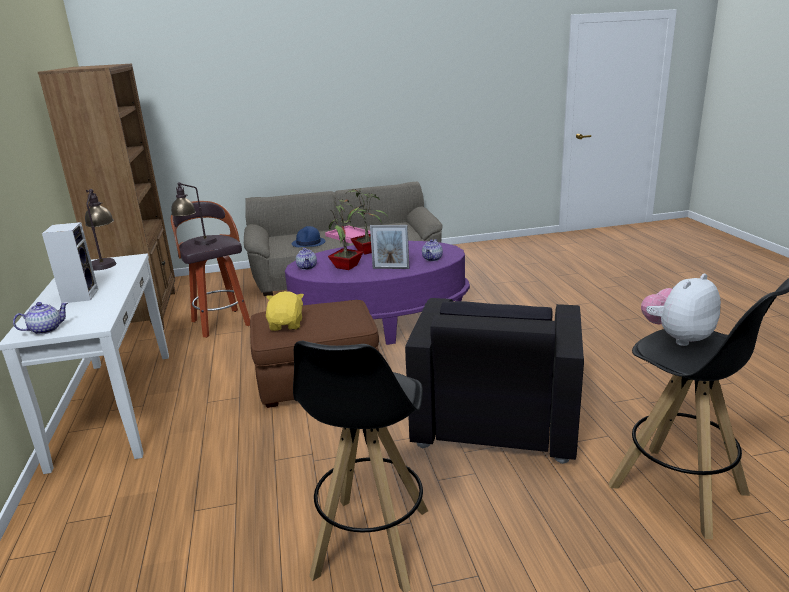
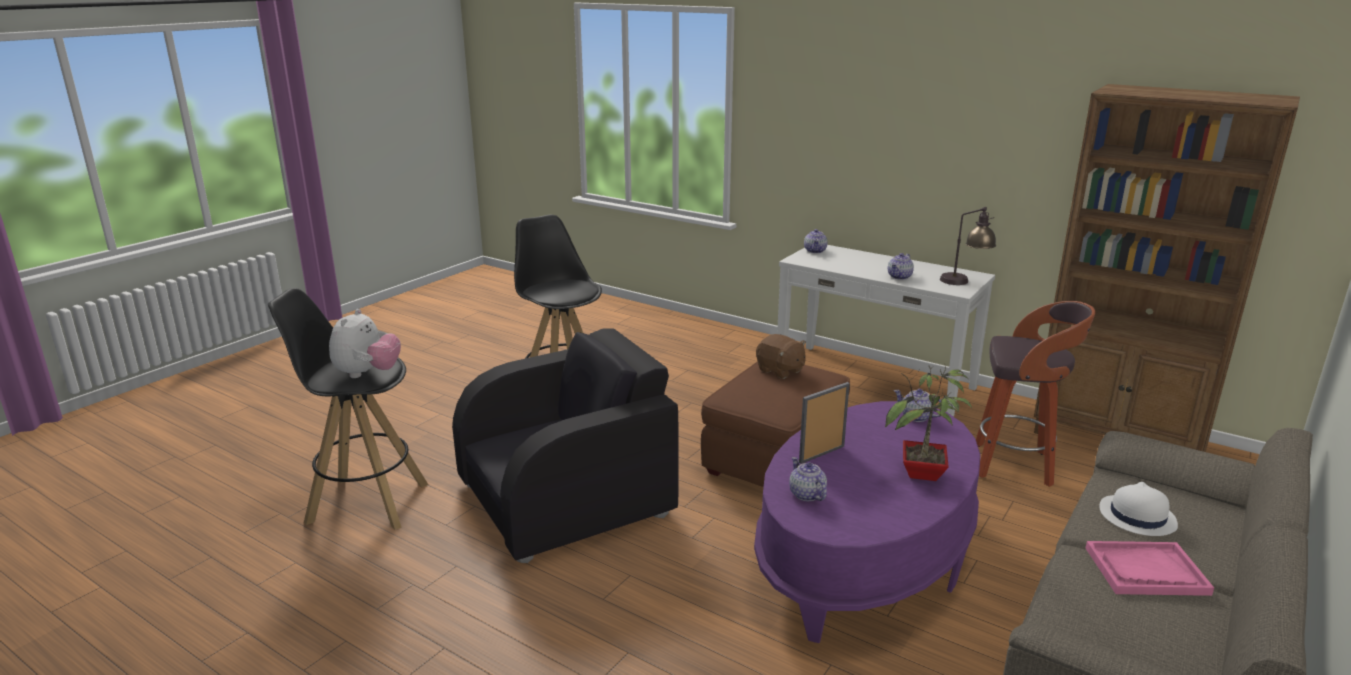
camera: 135 degrees right, 0 degrees up
speaker [42,222,98,303] -> none
table lamp [171,182,217,245] -> none
yellow plush toy [266,291,304,331] -> brown plush toy [756,334,806,379]
blue hat [292,226,326,247] -> white hat [1099,482,1178,536]
potted plant [328,198,369,270] -> none
black armchair [405,298,584,464] -> black armchair turned 90 degrees clockwise [452,328,678,563]
none -> teapot [888,253,914,280]

